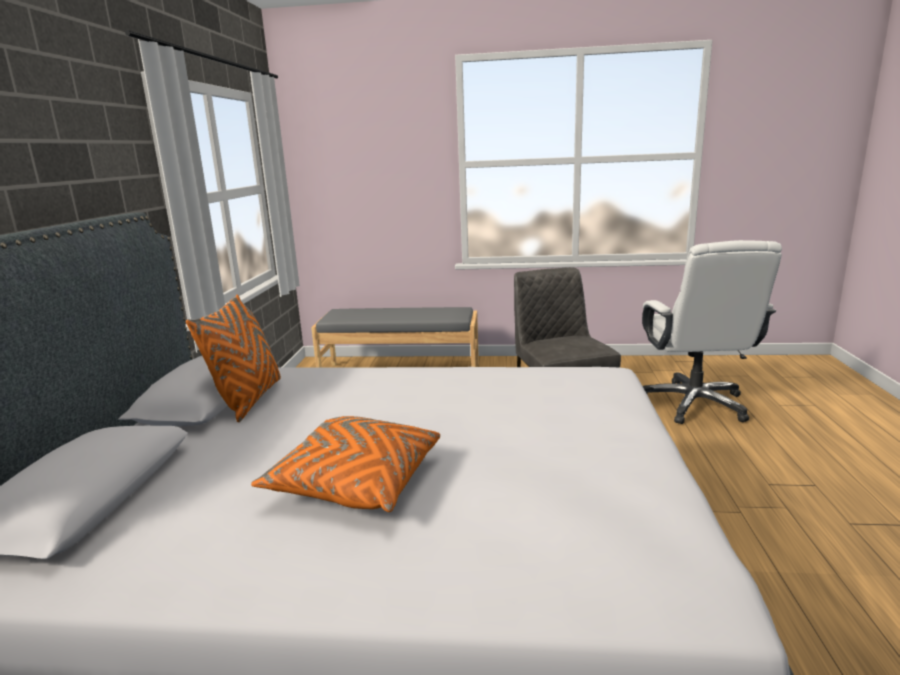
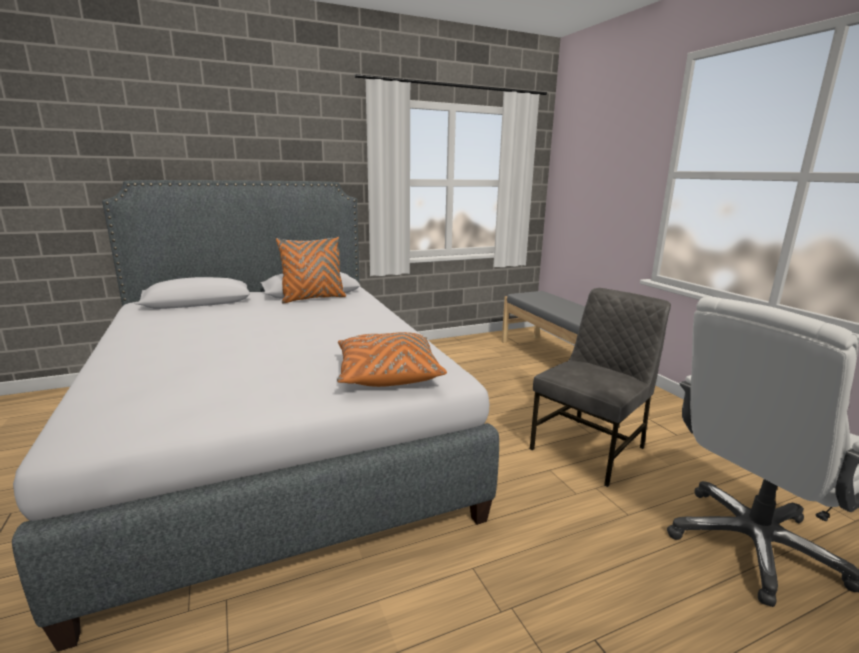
camera: 60 degrees right, 0 degrees up
orange pillow [251,416,440,512] -> orange pillow moved to [337,332,447,387]

